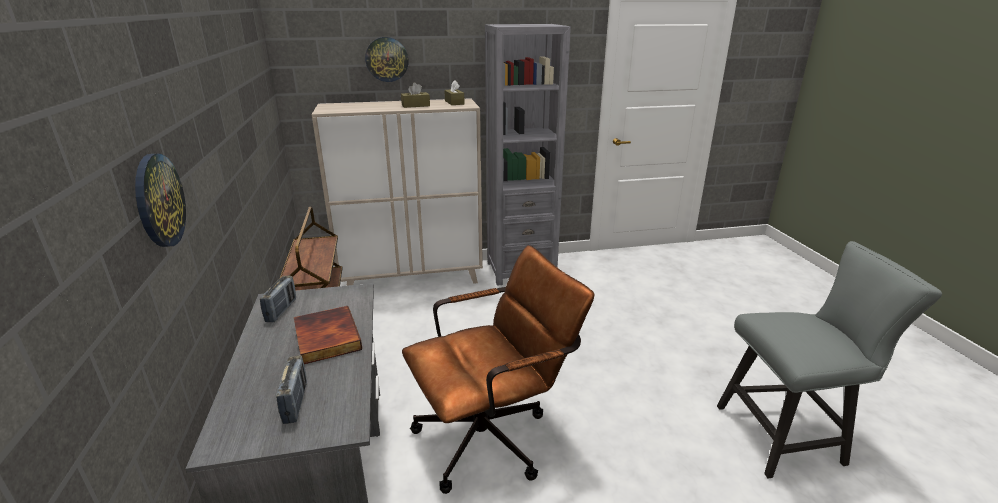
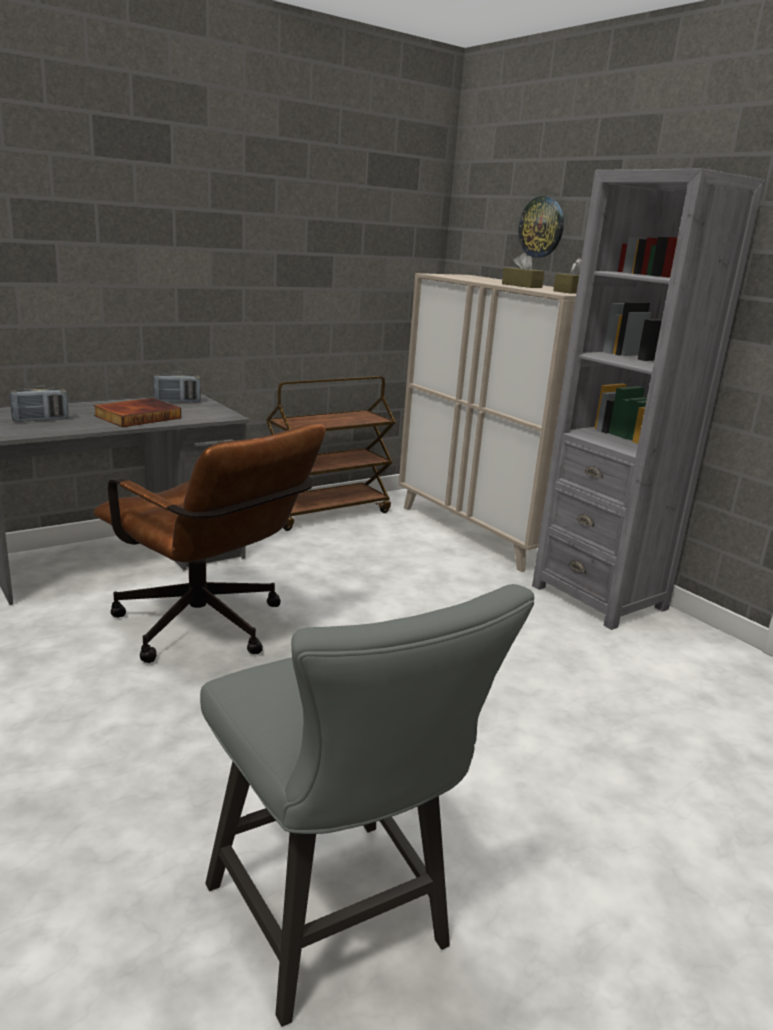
camera: 65 degrees right, 5 degrees down
wall clock [135,153,186,247] -> none

